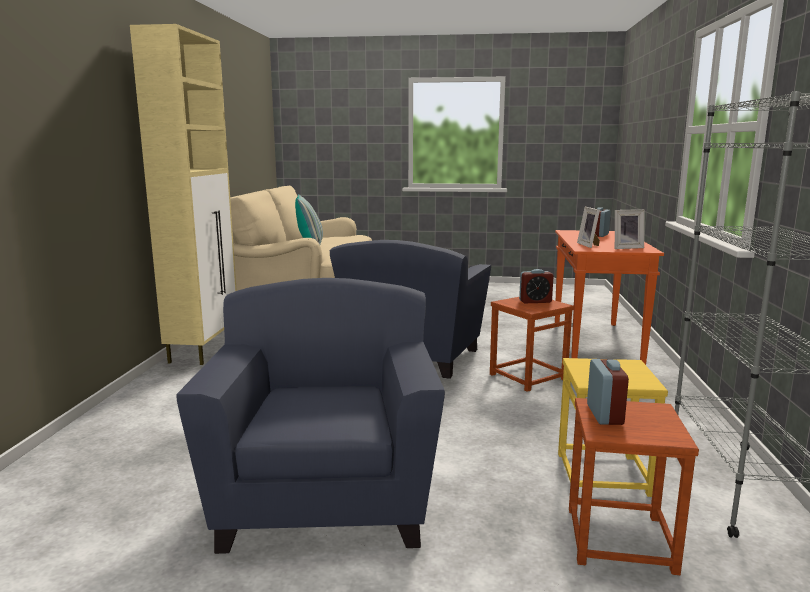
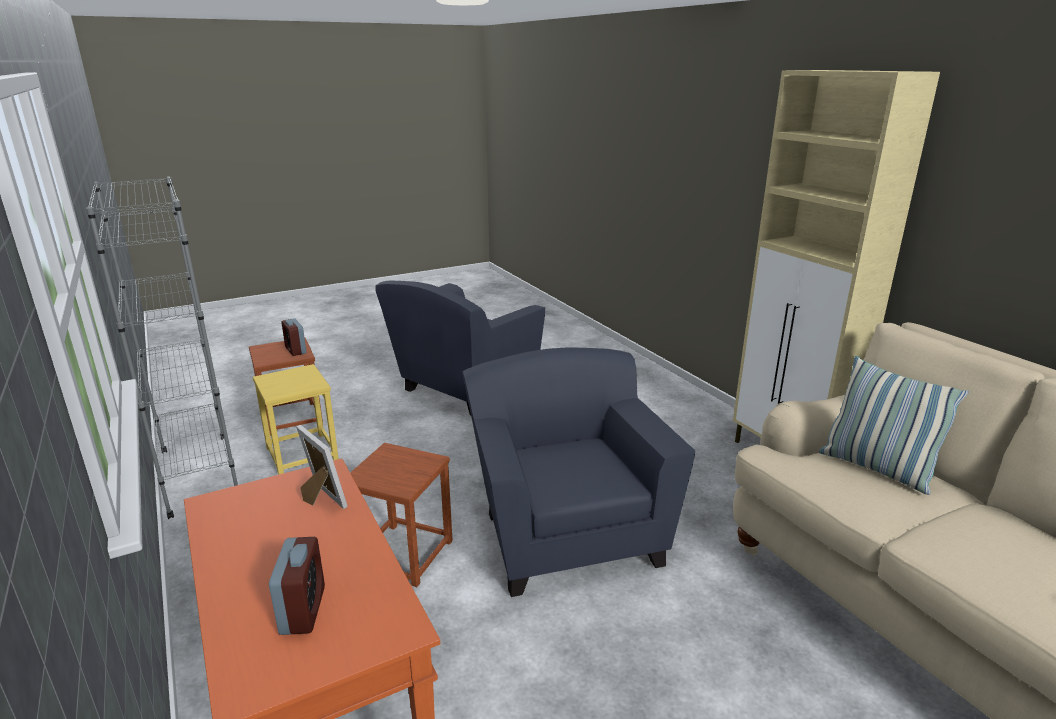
camera: 145 degrees right, 10 degrees up
blue armchair [176,278,445,554] -> blue armchair turned 75 degrees clockwise [375,280,545,416]
alarm clock [519,269,554,303] -> none
picture frame [615,209,645,249] -> none

